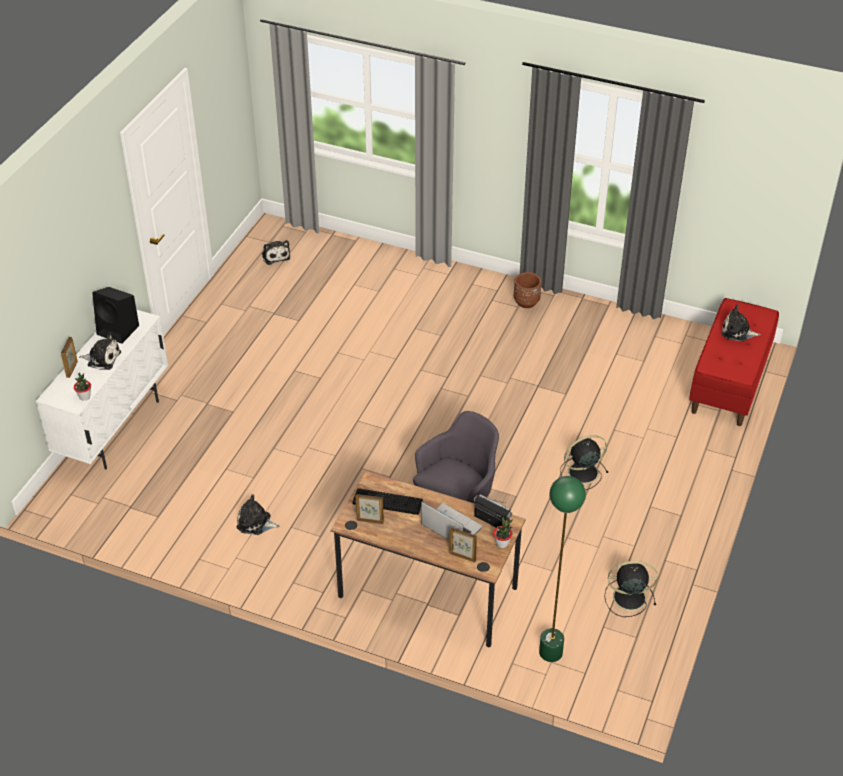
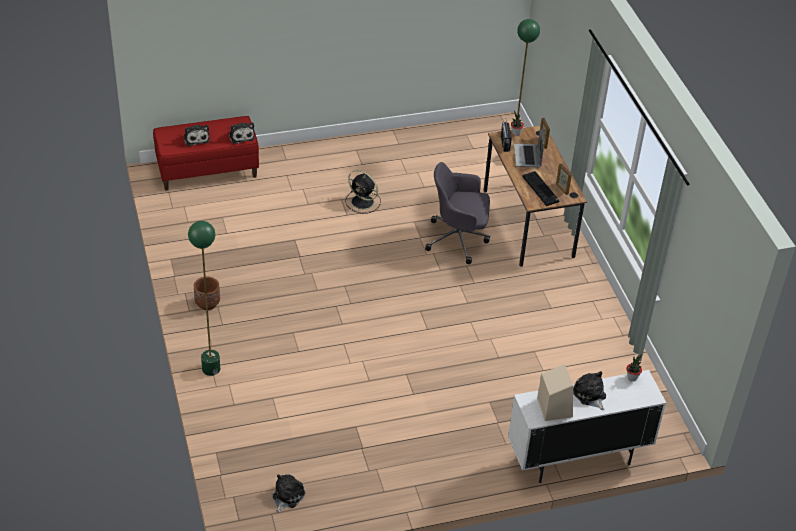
camera: 130 degrees left, 0 degrees up
picture frame [61,337,78,378] -> none
black speaker [92,287,139,344] -> beige speaker [537,364,573,421]
plush toy [237,495,280,535] -> plush toy moved to [229,123,255,144]
black fan [605,561,658,617] -> none
none -> green floor lamp [188,221,220,376]

